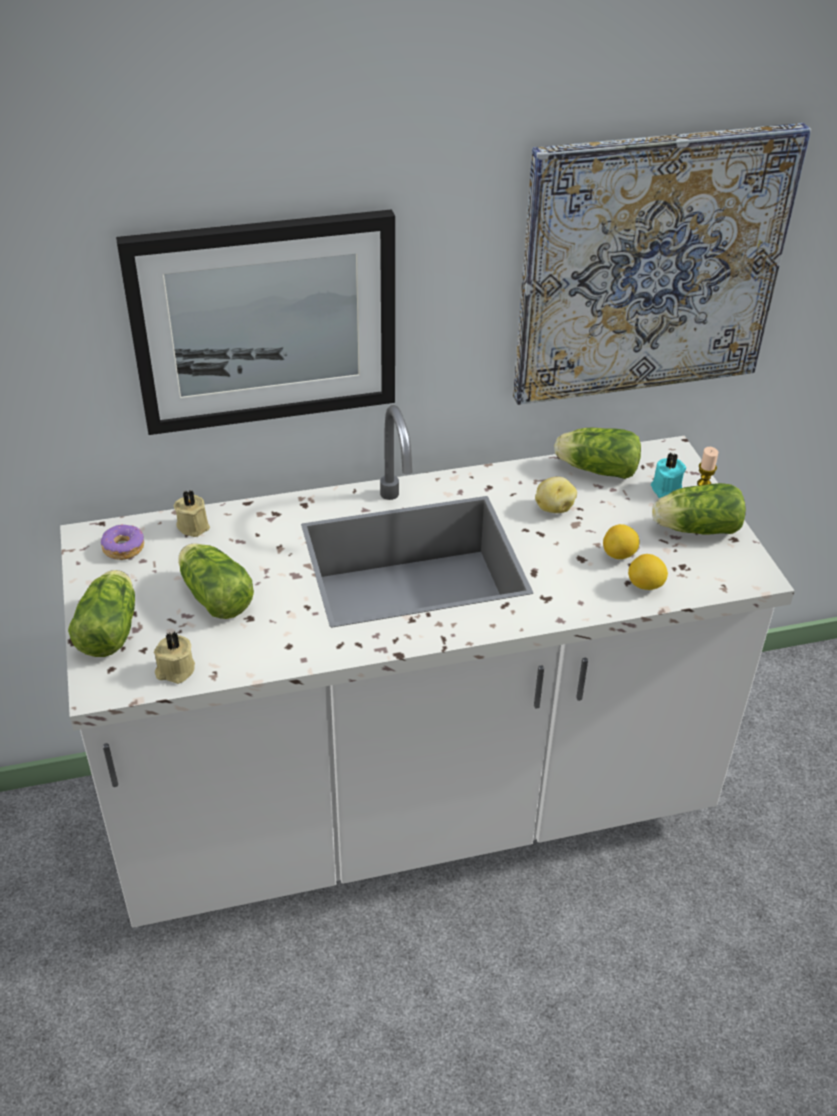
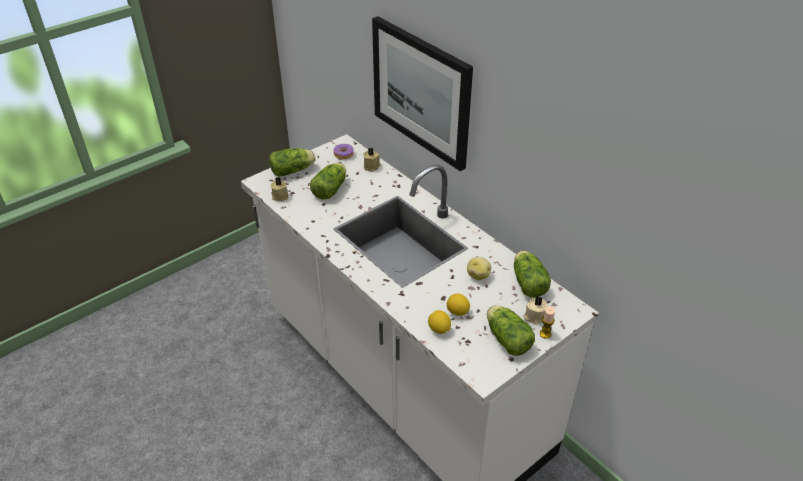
camera: 65 degrees right, 0 degrees up
picture [513,123,811,405] -> none
turquoise candle [651,453,686,498] -> beige candle [523,296,548,325]

